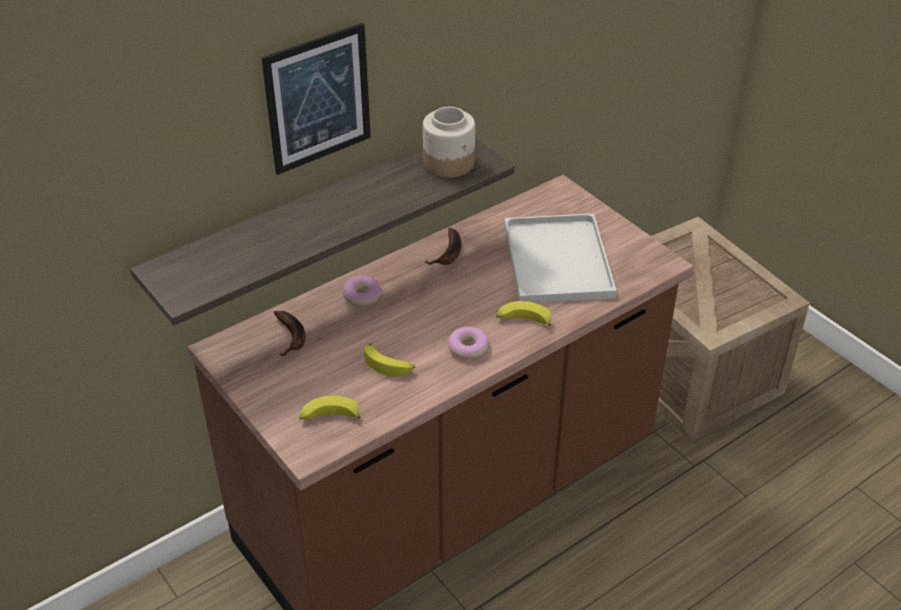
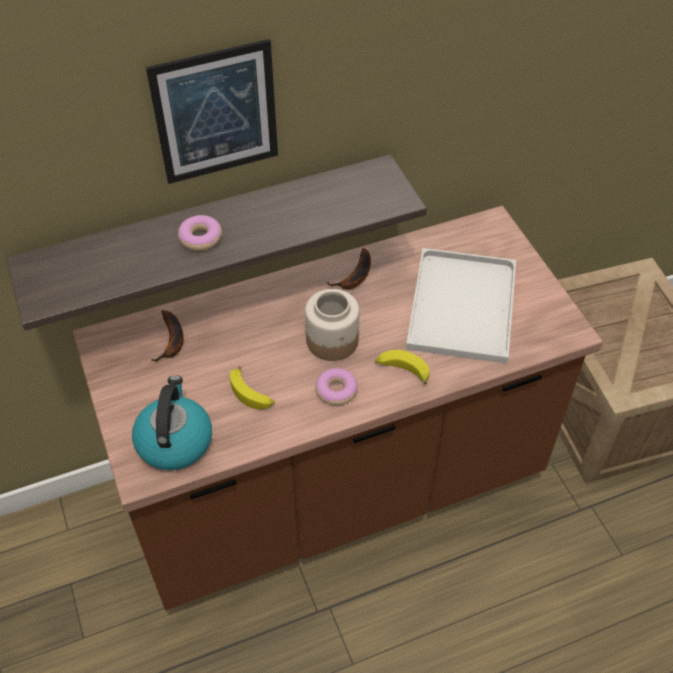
camera: 15 degrees right, 10 degrees up
banana [299,396,360,419] -> kettle [132,375,212,470]
donut [343,276,382,306] -> donut moved to [178,215,222,251]
jar [423,107,475,178] -> jar moved to [305,289,360,361]

